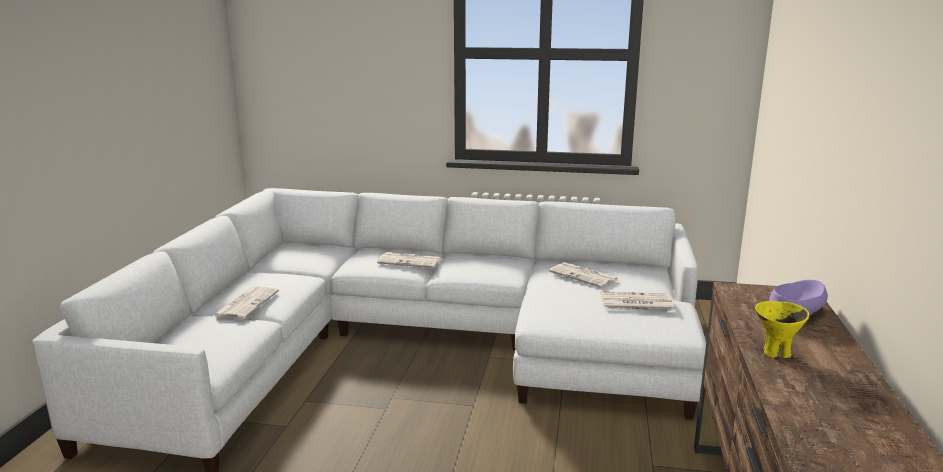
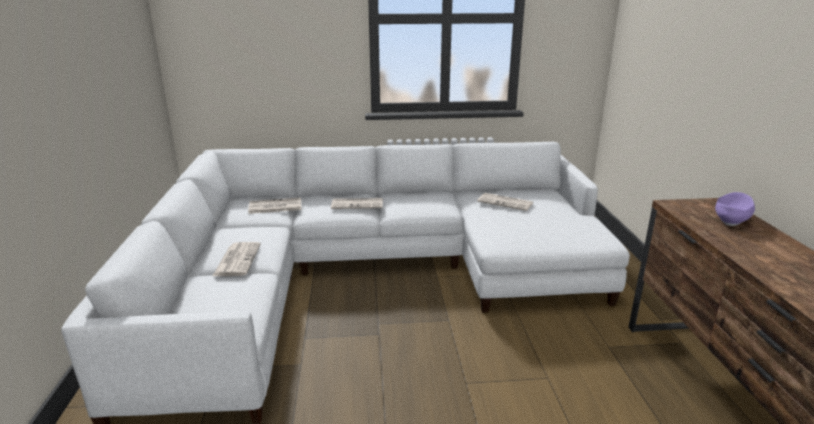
camera: 15 degrees left, 5 degrees up
newspaper [601,291,674,311] -> newspaper moved to [248,197,302,214]
yellow bowl [755,301,810,358] -> none

